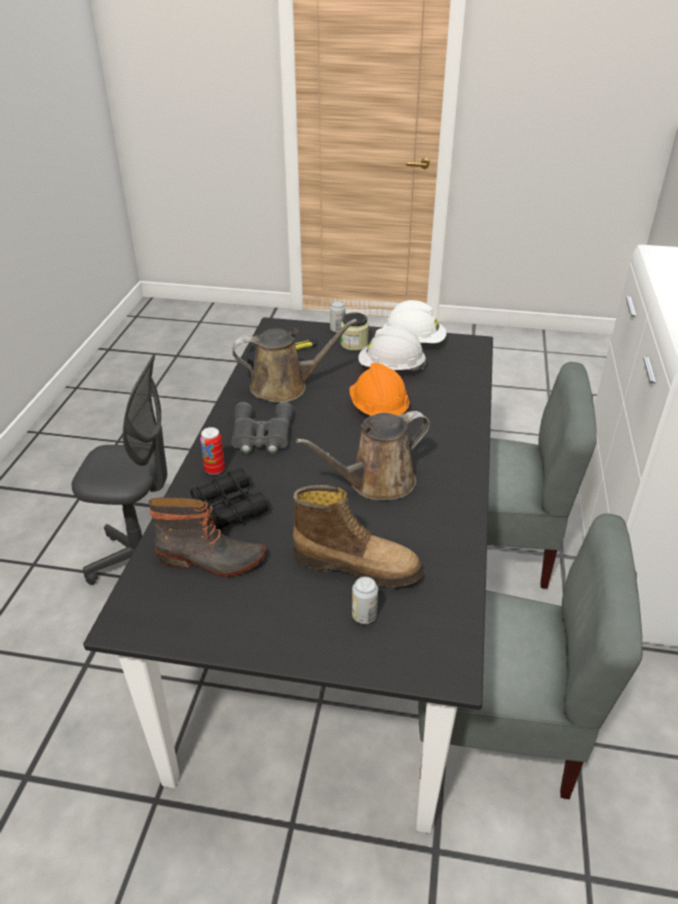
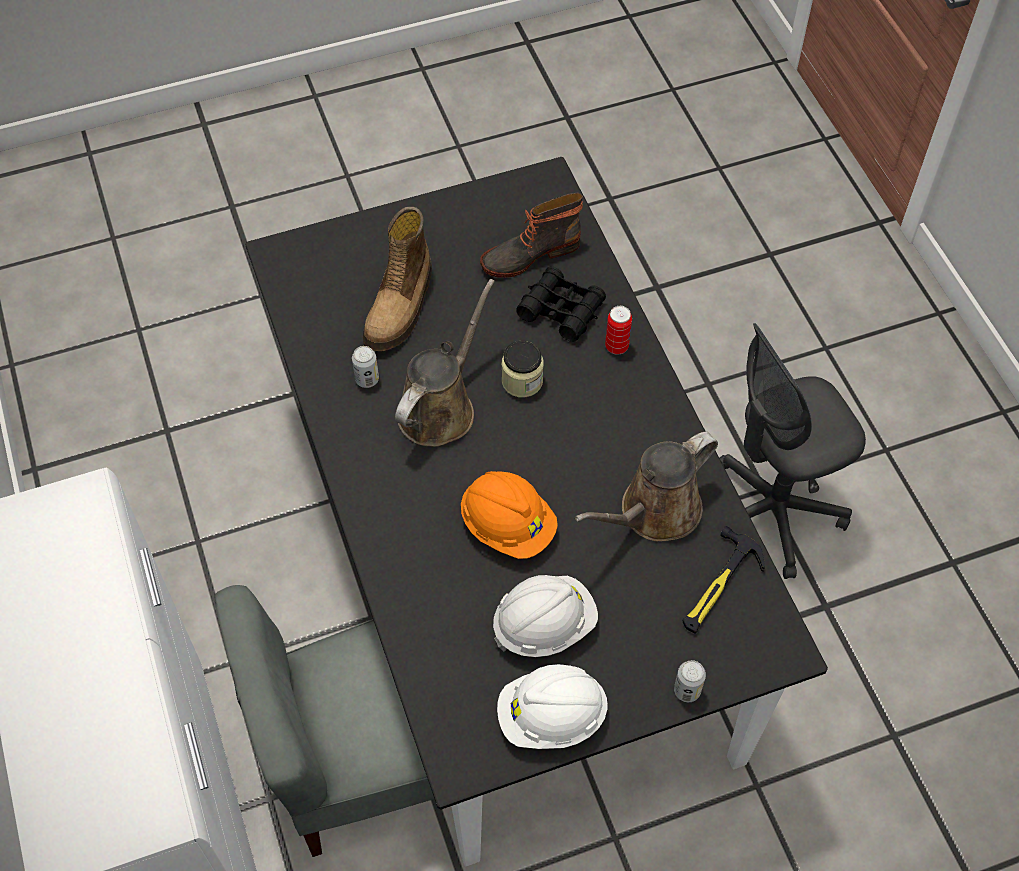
camera: 150 degrees right, 20 degrees up
grey binoculars [231,402,293,454] -> none
boot [293,485,423,587] -> boot turned 60 degrees counterclockwise [363,207,432,351]
jar [341,312,369,351] -> jar moved to [502,341,544,397]
can [352,577,378,624] -> can moved to [352,346,379,388]
grey chair [418,513,642,799] -> none

